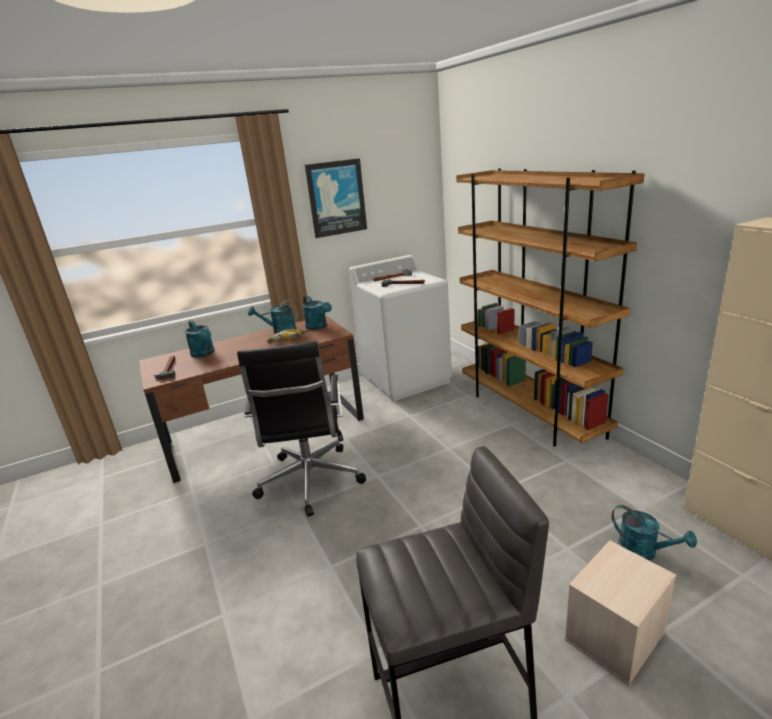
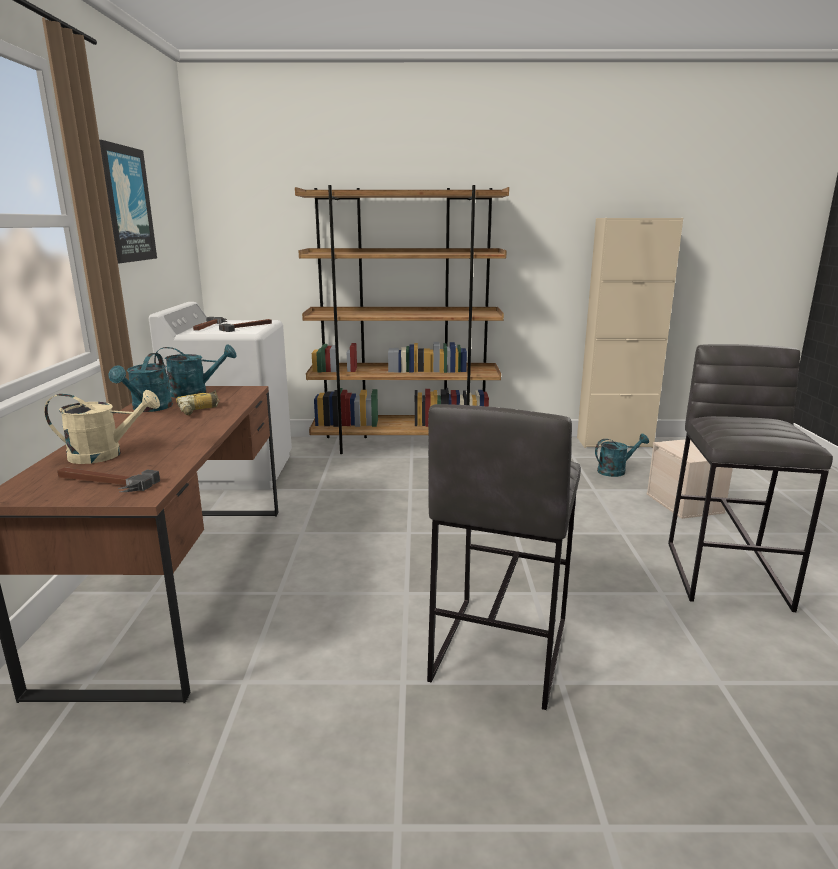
camera: 65 degrees left, 5 degrees down
turquoise watering can [185,320,215,358] -> beige watering can [44,390,160,464]
black office chair [237,341,366,517] -> none
none -> grey stool [427,404,581,710]

